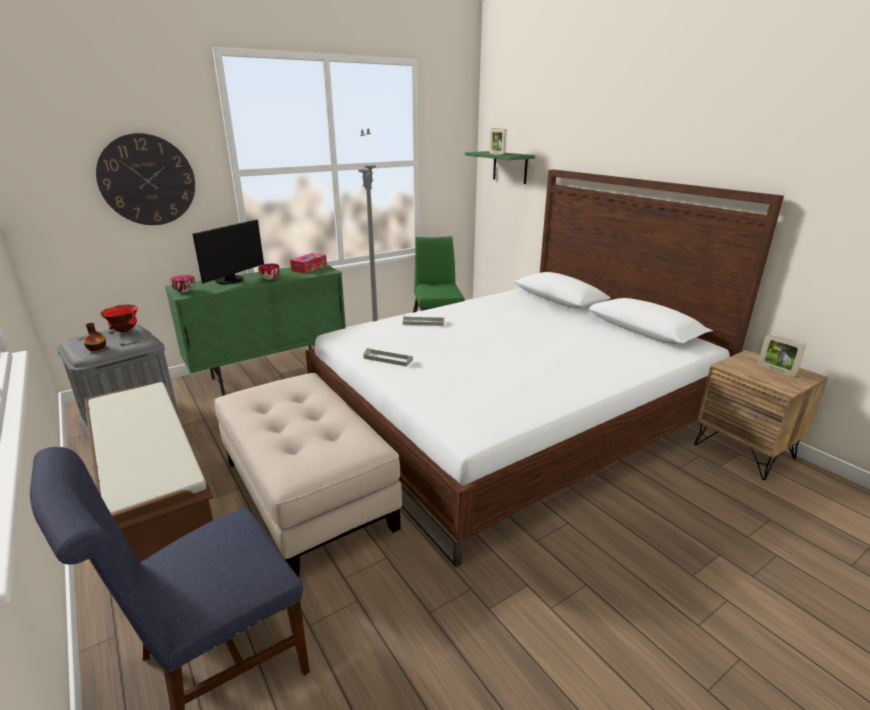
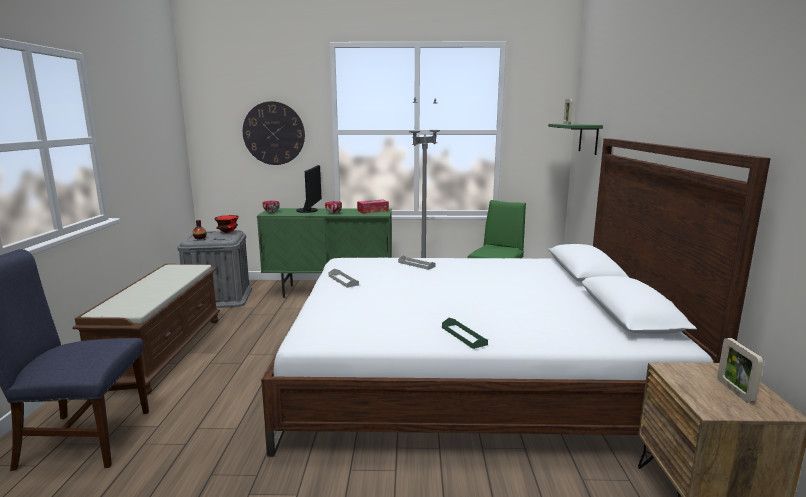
camera: 35 degrees right, 10 degrees down
monitor [193,220,264,284] -> monitor turned 60 degrees counterclockwise [296,165,321,213]
beige ottoman [214,373,402,577] -> none
none -> green tray [442,318,488,349]

